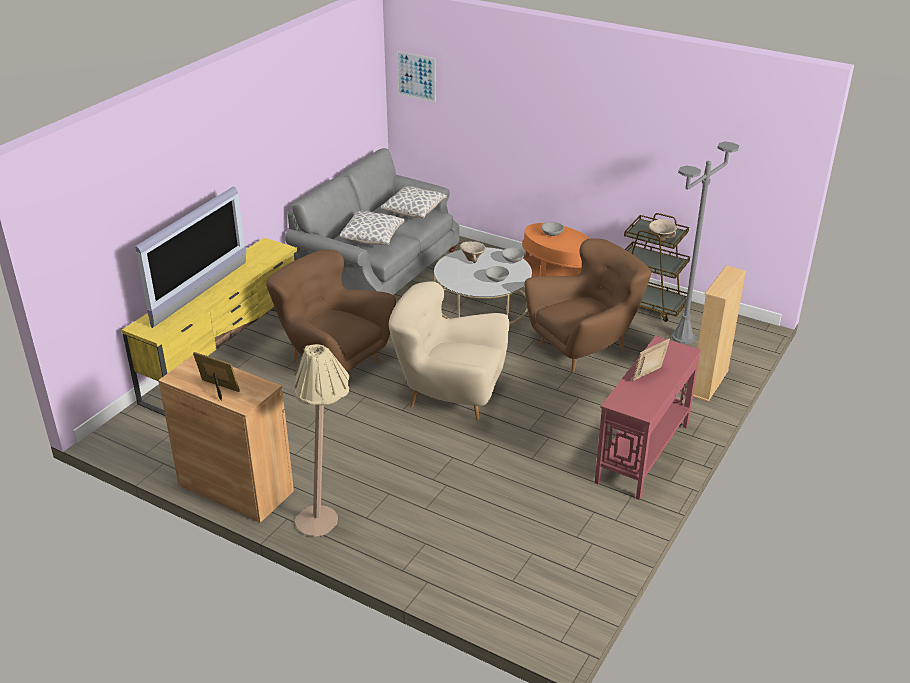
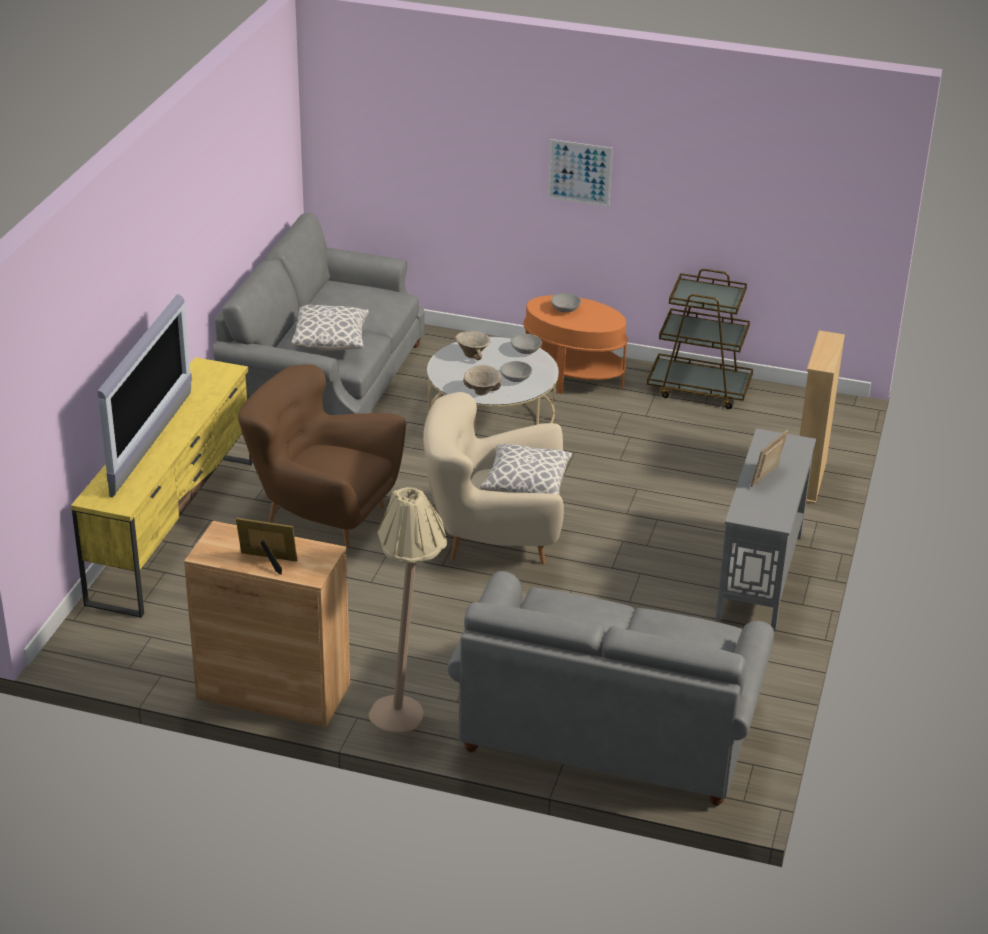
camera: 15 degrees left, 0 degrees up
pillow [381,186,447,219] -> pillow moved to [480,444,572,495]
picture [397,51,436,103] -> picture moved to [548,139,613,207]
brown armchair [525,238,651,373] -> none
red console table [595,336,702,500] -> grey console table [716,428,816,632]
beige bowl [648,219,677,241] -> beige bowl moved to [463,365,501,395]
grey floor lamp [672,141,739,344] -> none
none -> grey sofa [447,571,774,806]

